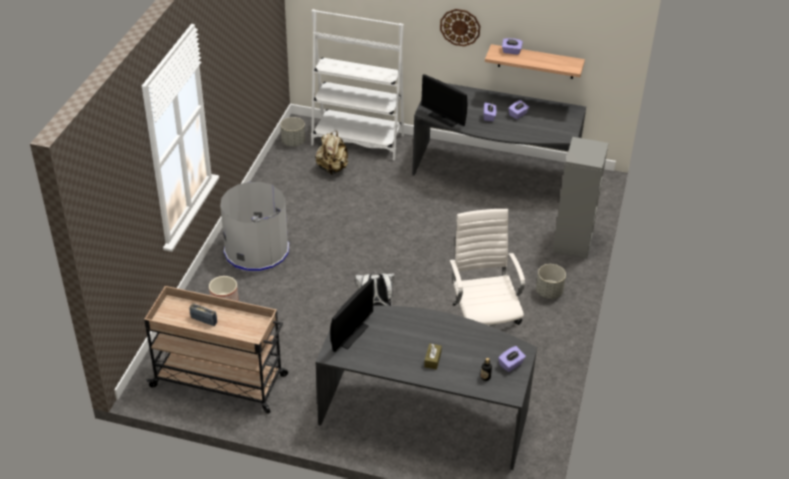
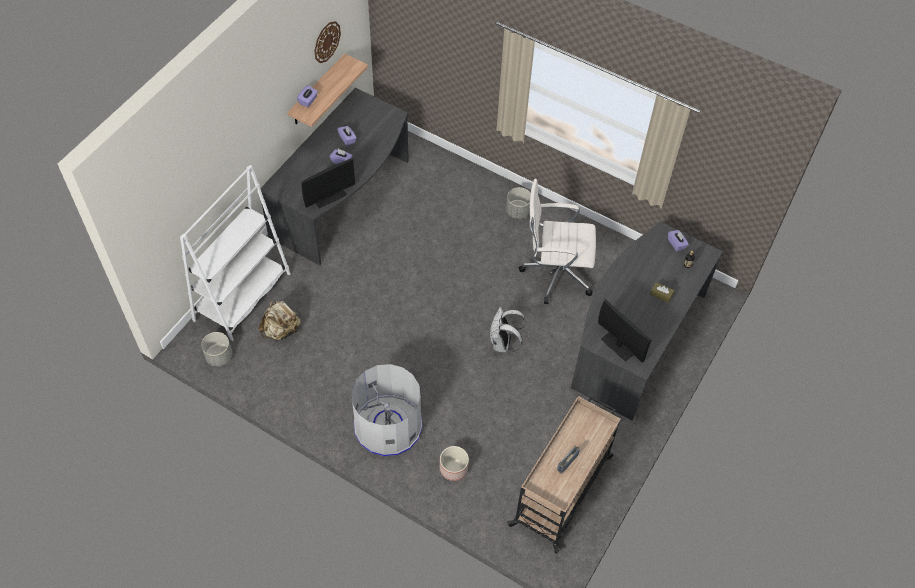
camera: 75 degrees left, 15 degrees up
wall clock [440,9,480,46] -> wall clock moved to [314,21,341,63]
grey bookcase [553,137,609,259] -> none

